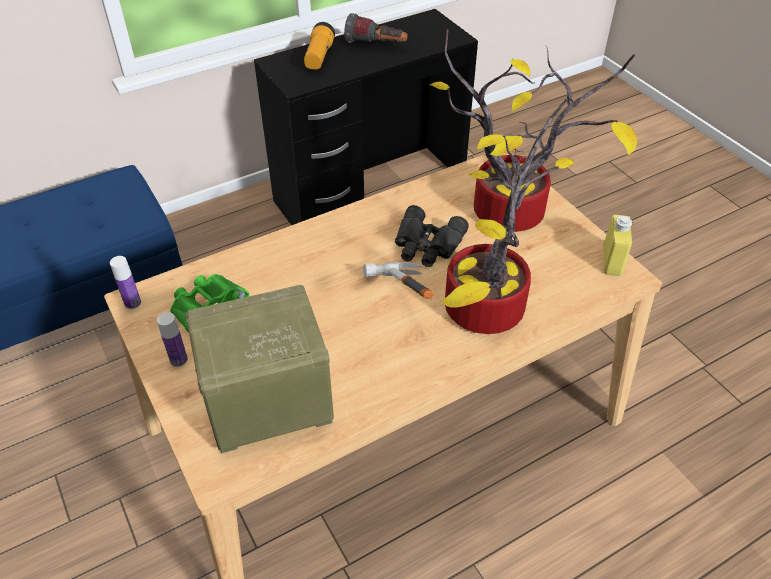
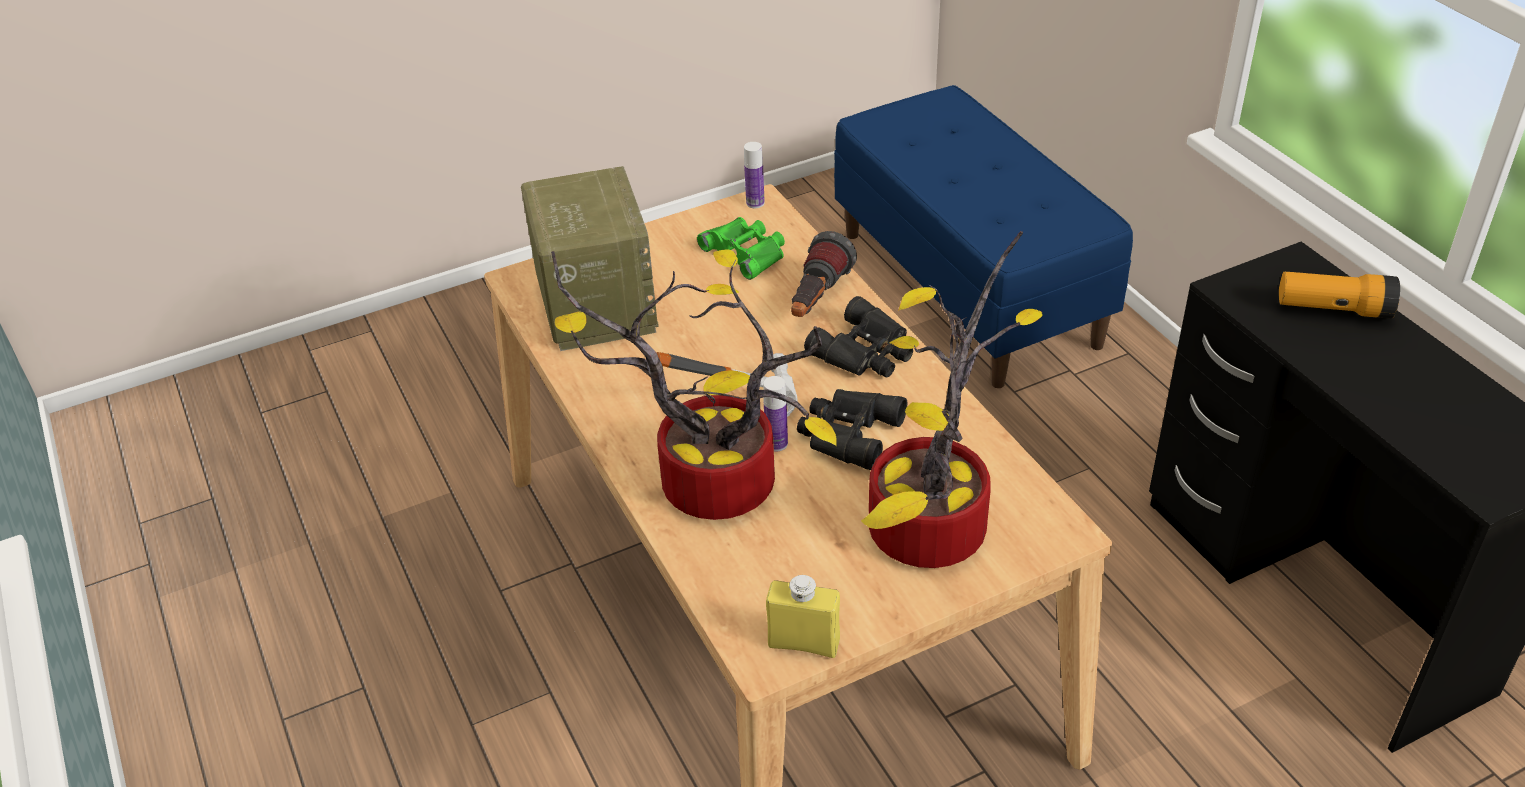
camera: 95 degrees right, 5 degrees down
bottle [157,312,188,367] -> bottle moved to [763,376,788,452]
flashlight [344,13,408,43] -> flashlight moved to [791,231,857,317]
none -> black binoculars [804,296,913,377]

